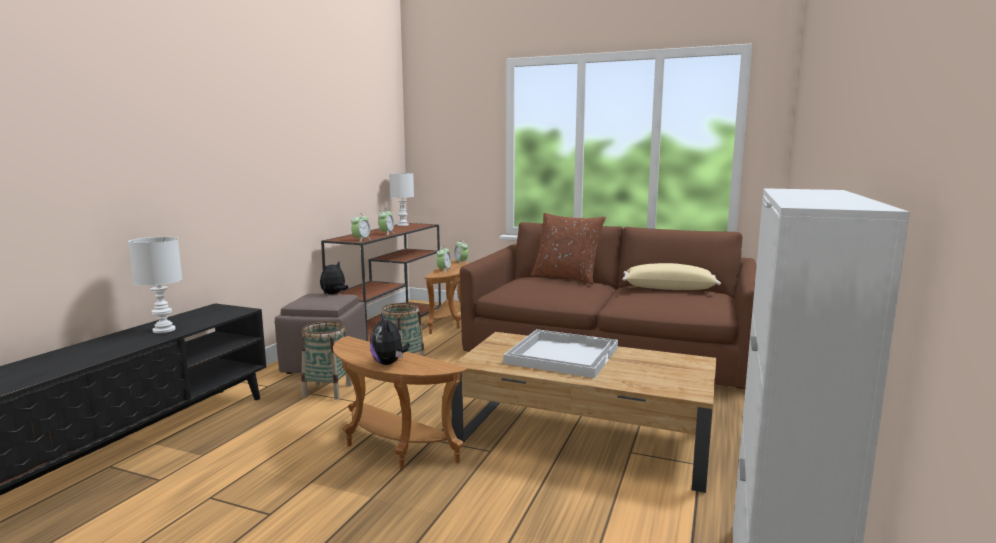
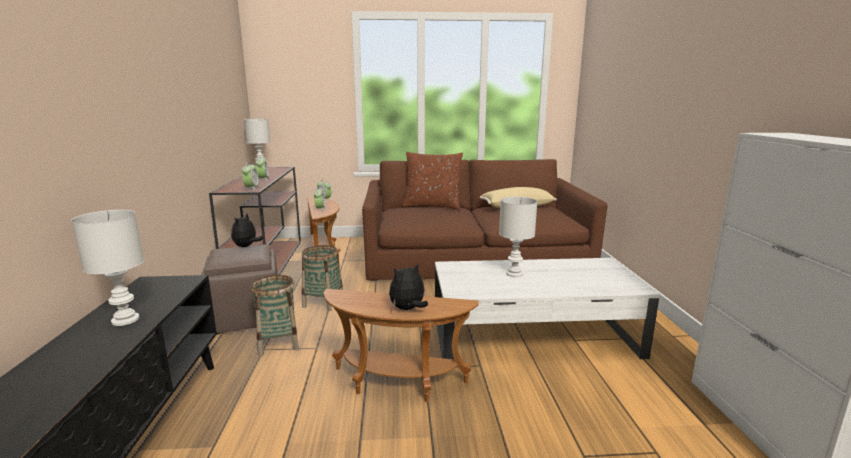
camera: 25 degrees left, 5 degrees up
plush toy [370,314,410,365] -> plush toy turned 105 degrees clockwise [389,263,428,310]
brown coffee table [451,332,716,493] -> white coffee table [435,258,660,359]
white tray [503,329,618,378] -> white table lamp [499,197,537,277]

